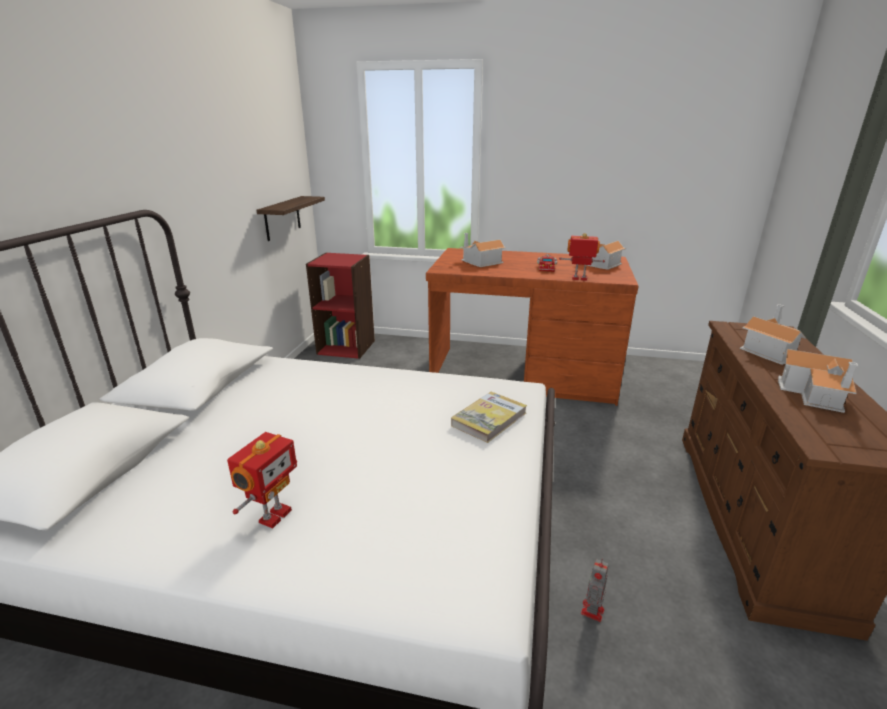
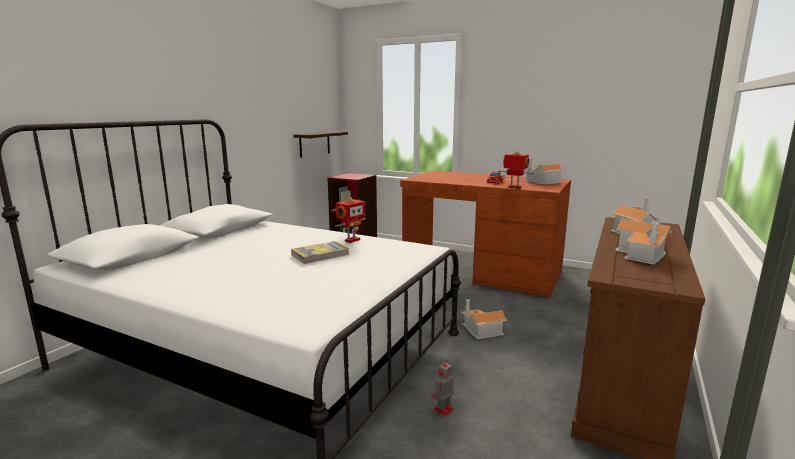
camera: 15 degrees right, 10 degrees down
toy robot [227,432,297,528] -> toy robot moved to [335,197,366,243]
book [451,392,527,443] -> book moved to [291,241,349,264]
toy house [460,233,506,267] -> toy house moved to [461,299,507,339]

